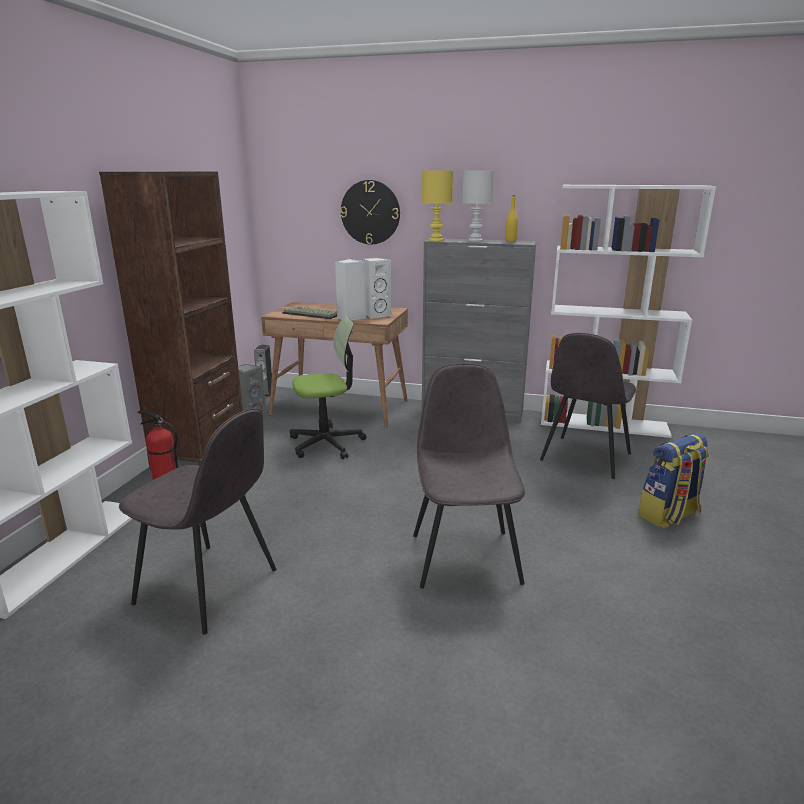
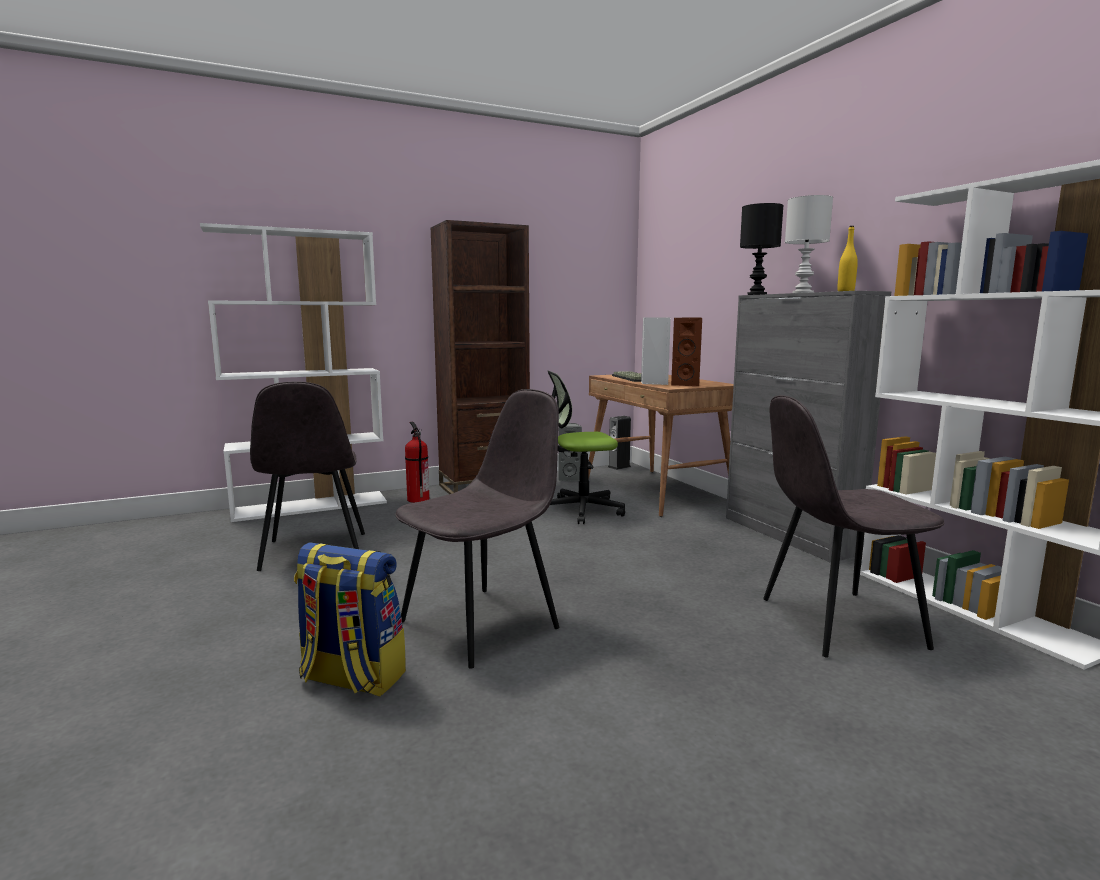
camera: 50 degrees right, 10 degrees down
office chair [290,316,366,459] -> office chair turned 135 degrees clockwise [548,371,625,524]
wall clock [340,180,400,245] -> none
white speaker [364,257,391,319] -> brown speaker [671,318,702,386]
yellow table lamp [422,171,453,241] -> black table lamp [740,203,784,295]
backpack [638,433,709,528] -> backpack moved to [294,542,406,697]

